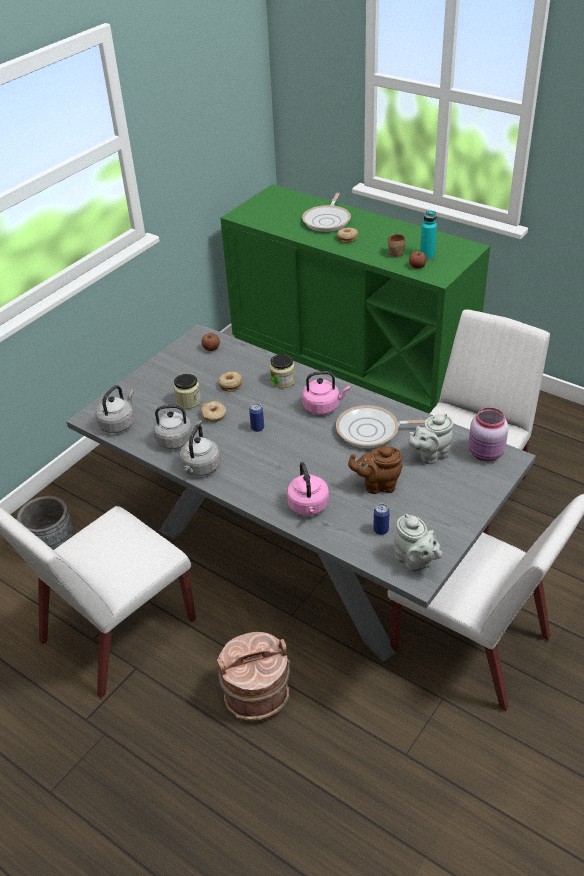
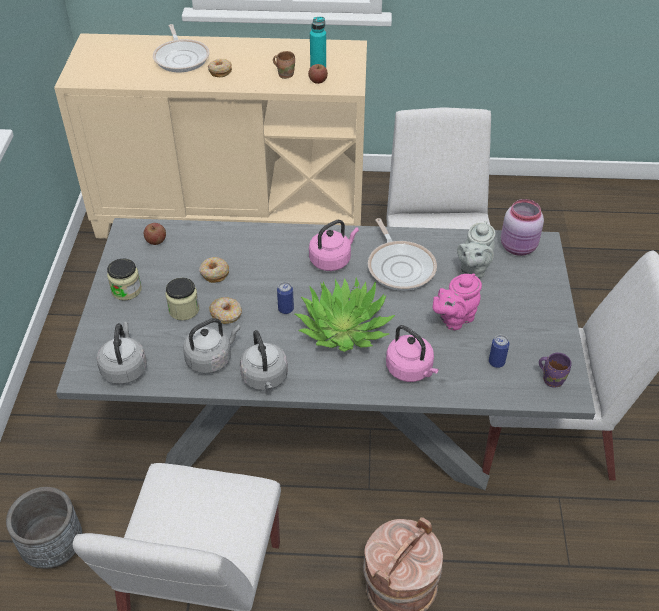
camera: 35 degrees left, 5 degrees up
green cabinet [220,184,490,414] -> beige cabinet [54,33,367,239]
jar [270,354,295,388] -> jar moved to [107,259,142,301]
frying pan [336,405,426,448] -> frying pan turned 75 degrees counterclockwise [368,218,437,291]
brown teapot [348,446,403,494] -> pink teapot [433,274,482,330]
grey teapot [394,514,442,572] -> purple mug [539,353,571,387]
none -> potted plant [295,277,395,352]

